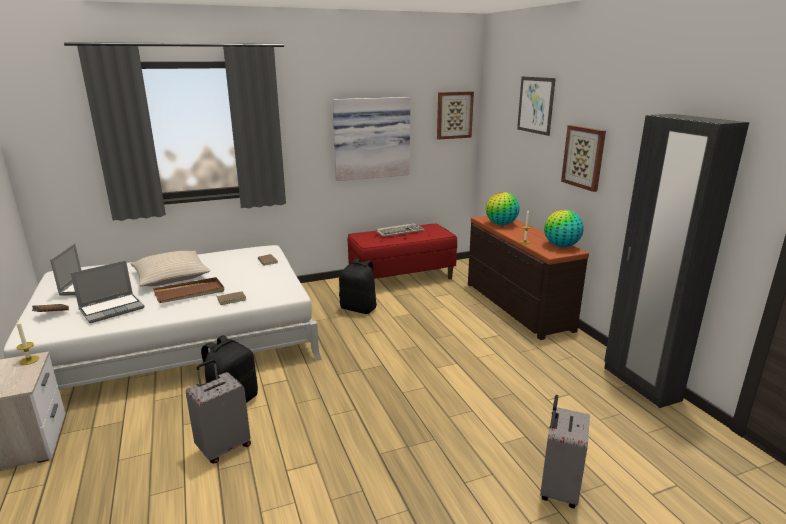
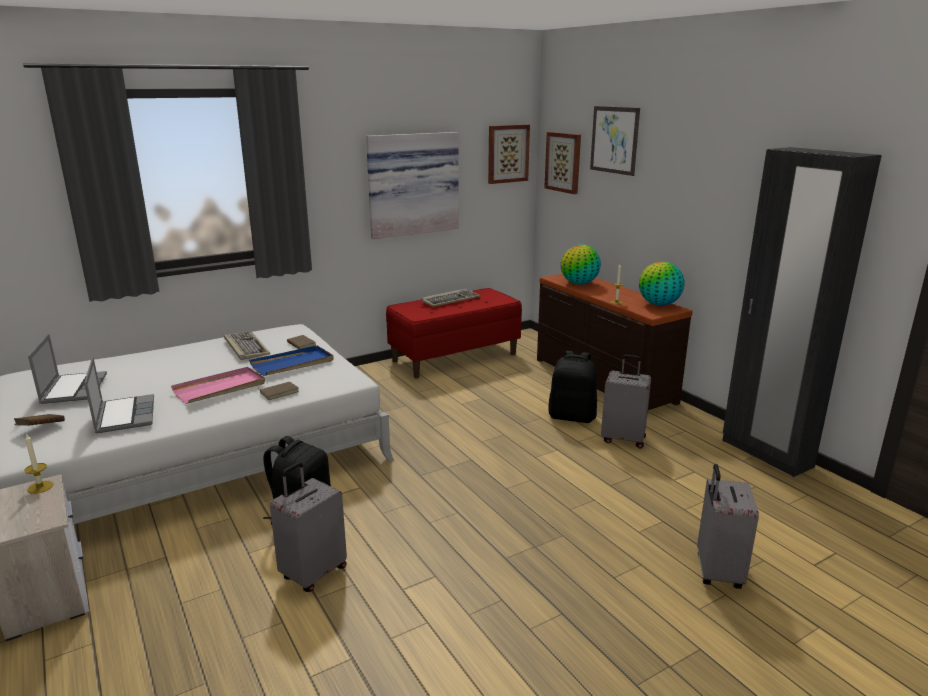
camera: 10 degrees left, 0 degrees up
laptop [70,261,145,323] -> laptop turned 60 degrees counterclockwise [84,357,154,433]
beige pillow [131,251,210,286] -> none
brown tray [153,277,224,303] -> pink tray [171,367,265,404]
black backpack [339,259,377,314] -> black backpack moved to [548,351,597,423]
picture [561,125,606,192] -> picture moved to [544,132,581,194]
none -> keyboard [224,331,270,360]
none -> blue tray [249,346,334,376]
none -> grey suitcase [601,355,651,448]

